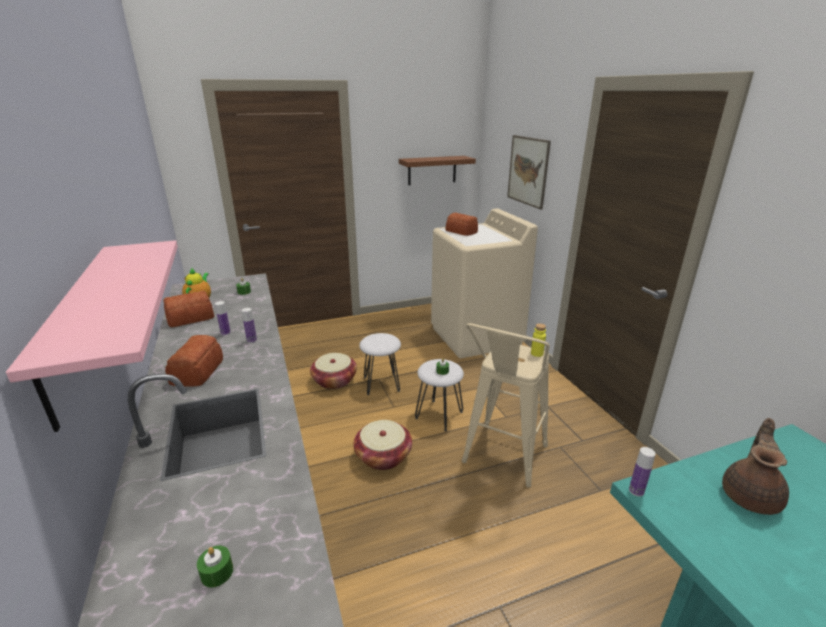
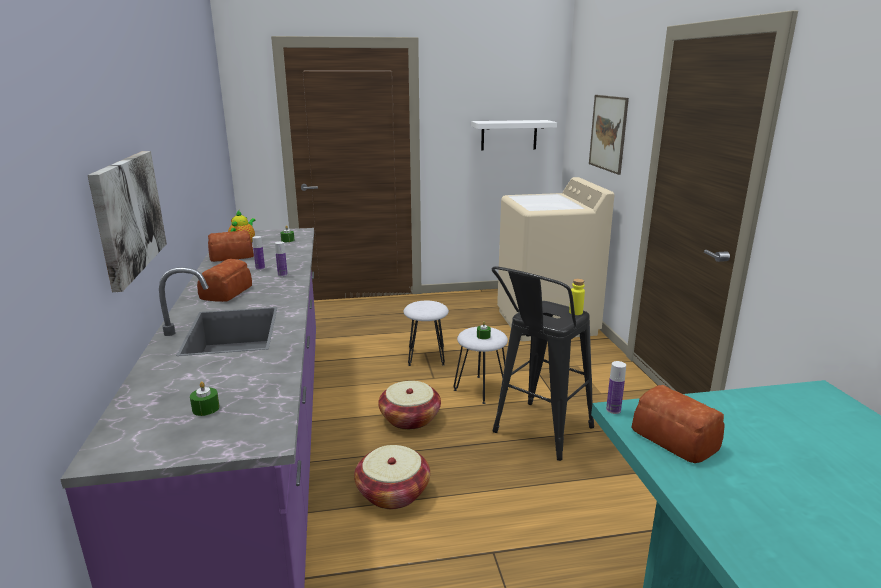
camera: 10 degrees right, 5 degrees down
pink shelf [6,240,178,432] -> picture [88,151,167,292]
basket [310,353,357,389] -> basket moved to [354,445,430,509]
brown shelf [399,156,476,185] -> white shelf [471,120,557,151]
bread [445,213,478,236] -> bread moved to [631,385,725,463]
beige stool [462,323,550,488] -> black stool [492,266,594,461]
brown teapot [722,418,789,515] -> none

